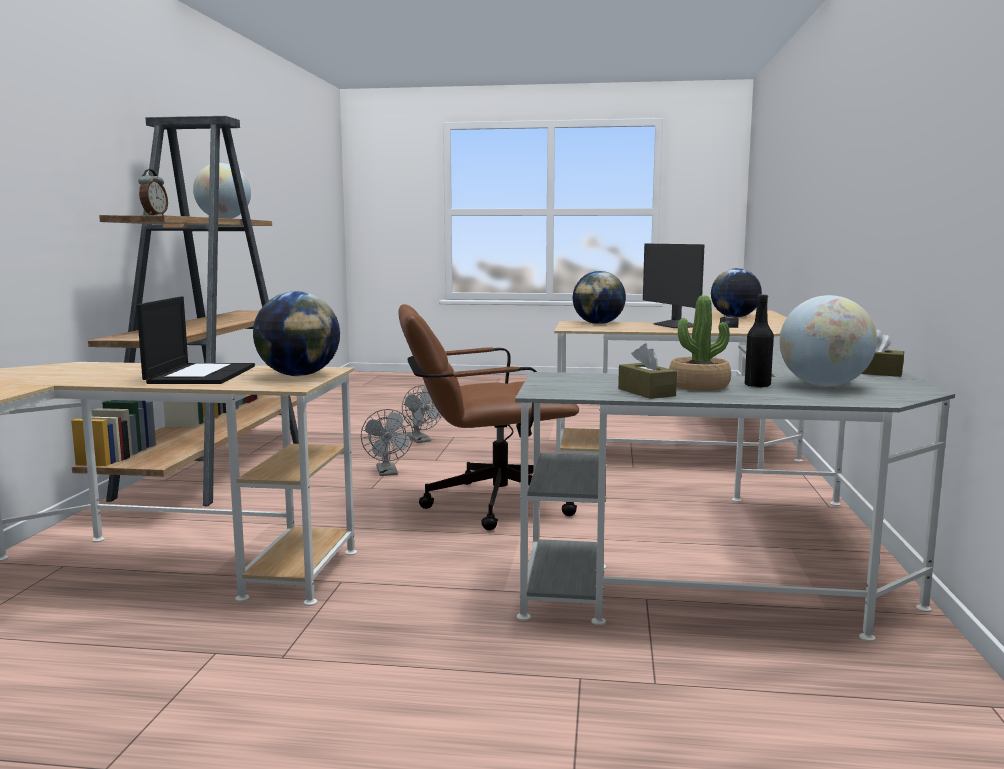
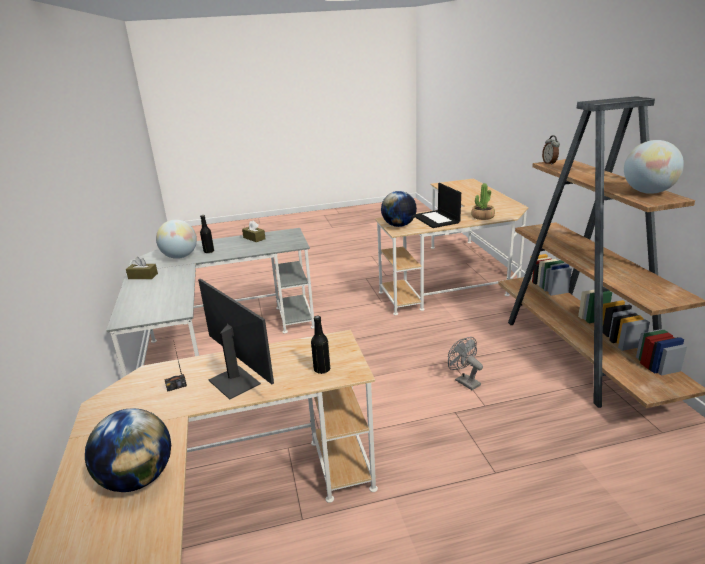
camera: 160 degrees right, 15 degrees up
brown office chair [398,304,579,530] -> none
grey fan [402,385,442,443] -> none
globe [573,271,626,324] -> black bottle [311,316,330,374]
potted plant [669,295,731,391] -> potted plant moved to [471,183,495,220]

